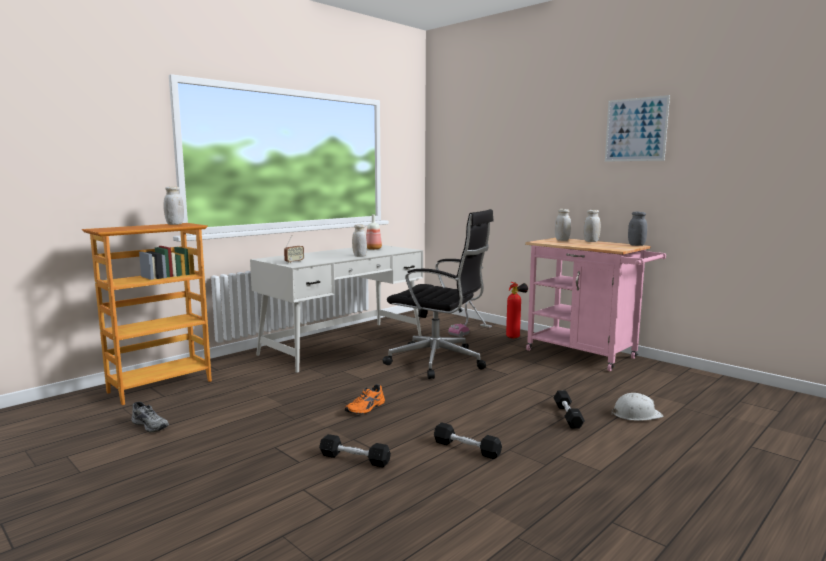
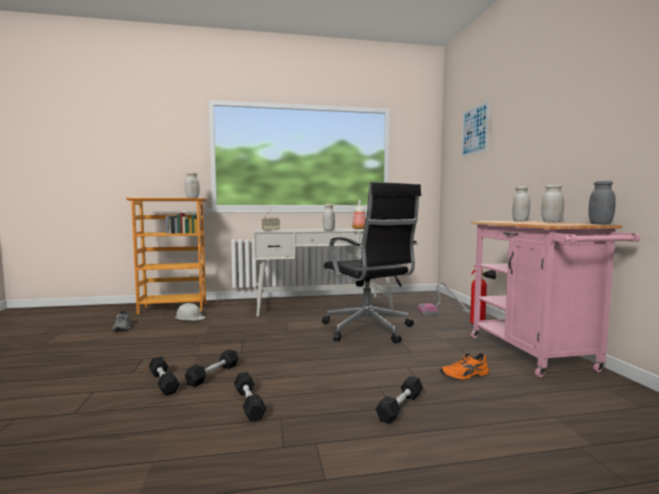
camera: 35 degrees right, 5 degrees down
orange shoe [345,384,385,414] -> orange shoe moved to [440,353,489,380]
picture [605,95,670,162] -> picture moved to [461,100,490,158]
white hard hat [611,393,663,421] -> white hard hat moved to [175,303,206,321]
none -> black dumbbell [185,349,239,387]

